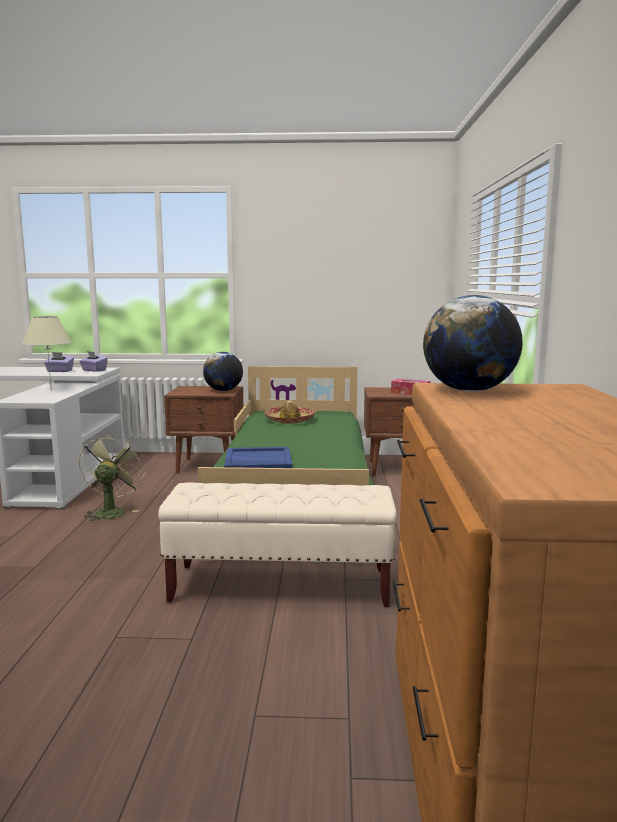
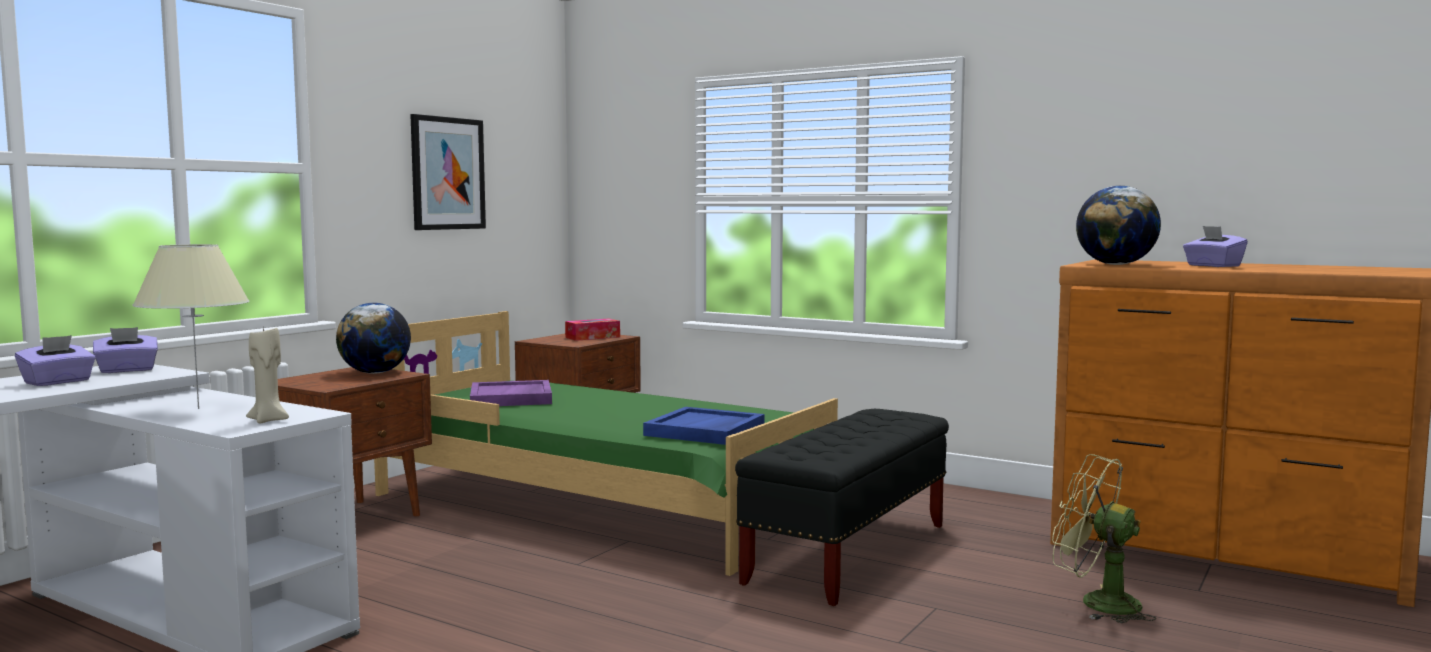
camera: 60 degrees left, 5 degrees down
green fan [79,435,146,523] -> green fan moved to [1052,454,1156,623]
beige bench [158,482,397,607] -> black bench [735,409,949,606]
hat [264,400,316,424] -> purple tray [470,380,552,406]
none -> beige candle [246,327,289,423]
none -> picture [410,114,486,230]
none -> purple tissue box [1183,226,1248,267]

